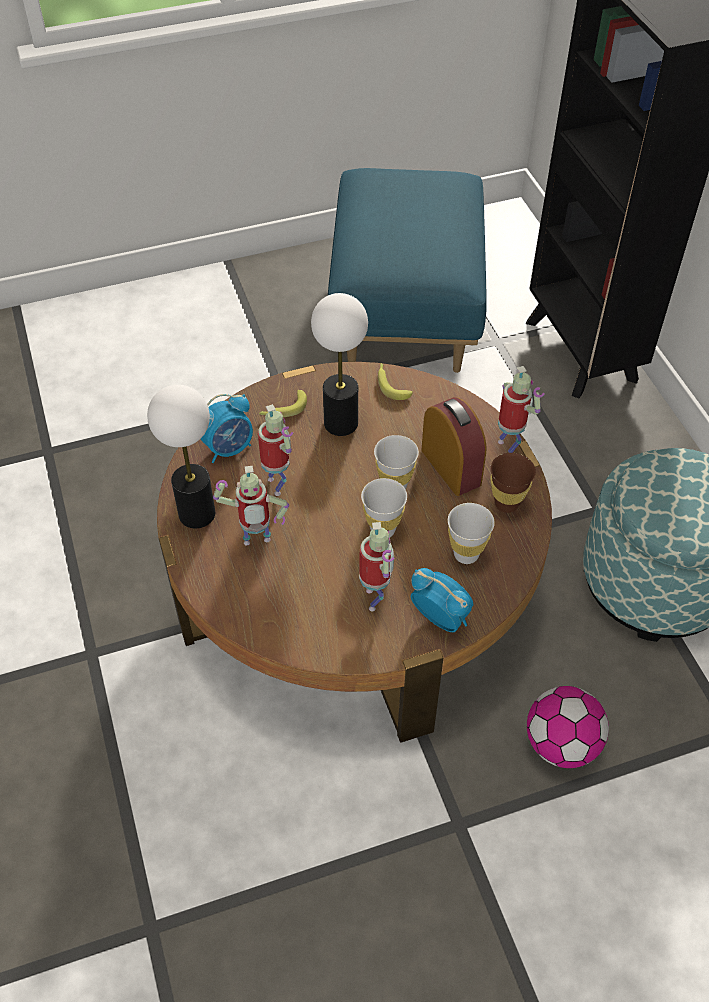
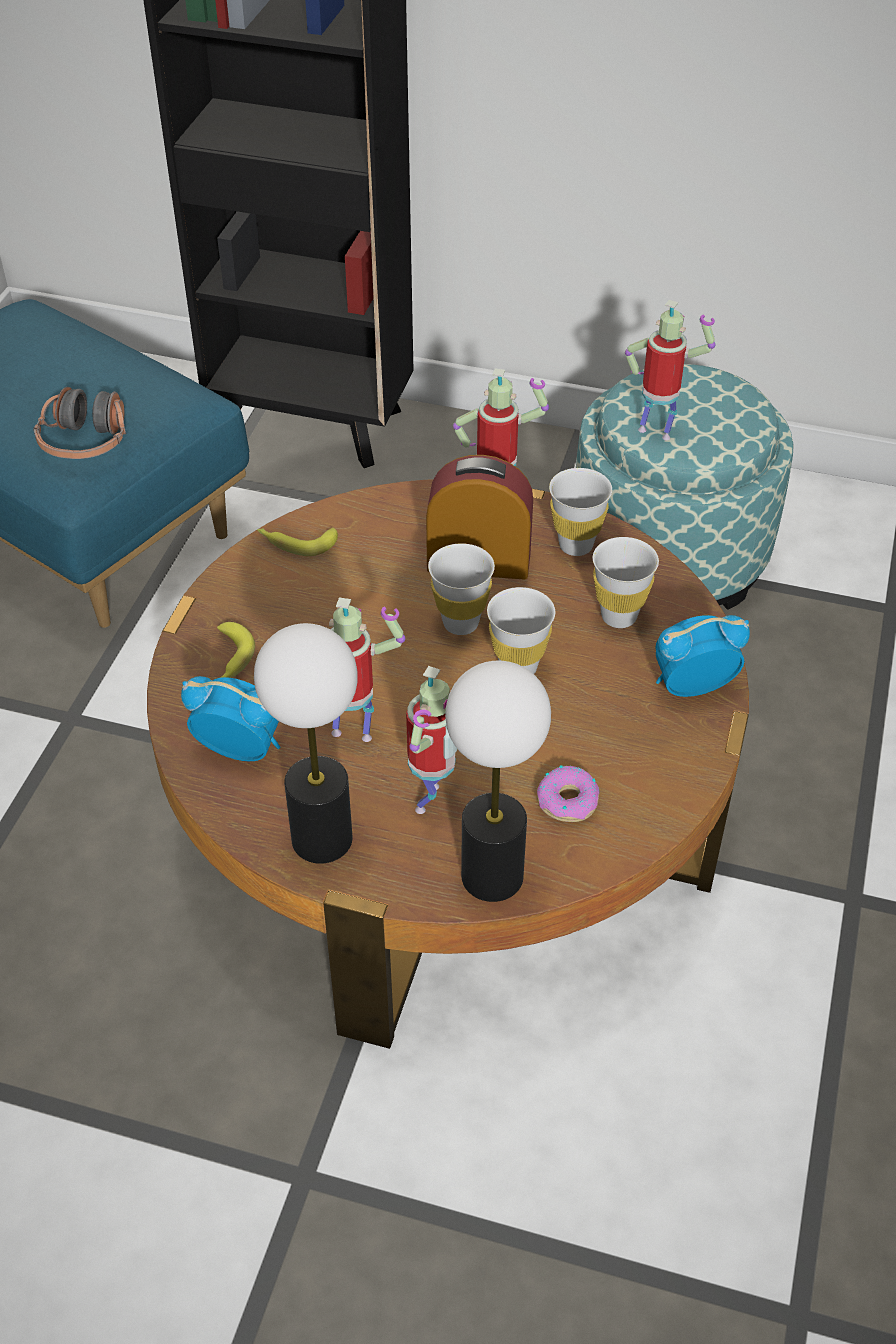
camera: 55 degrees left, 5 degrees down
alarm clock [201,394,253,463] -> alarm clock turned 75 degrees counterclockwise [181,676,280,761]
table lamp [311,293,368,436] -> table lamp moved to [445,661,551,902]
toy robot [359,522,394,611] -> toy robot moved to [625,300,716,440]
brown cup [490,453,536,513] -> white cup [549,468,612,556]
football [527,686,609,768] -> none
none -> headphones [33,387,126,459]
none -> donut [537,765,599,822]

